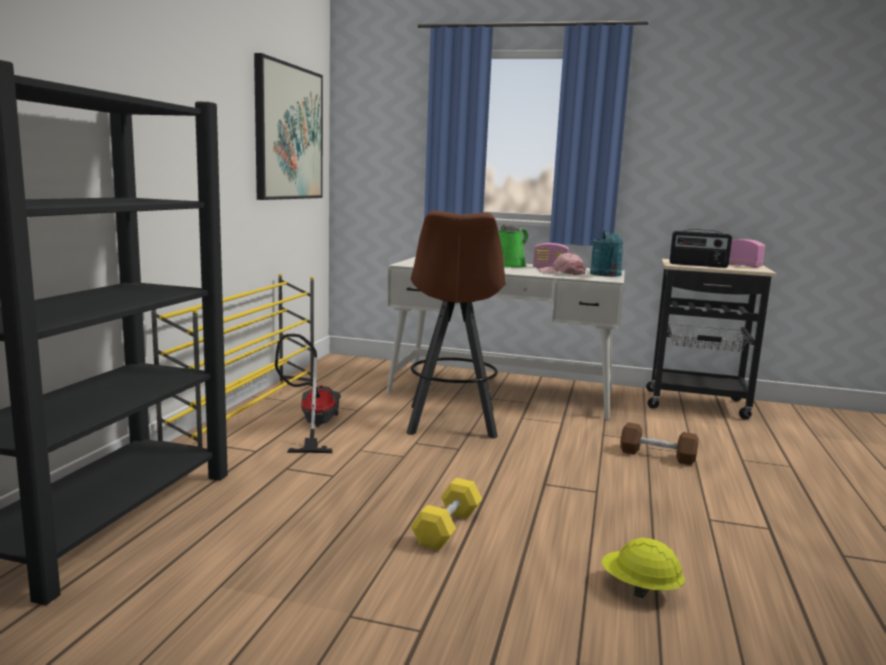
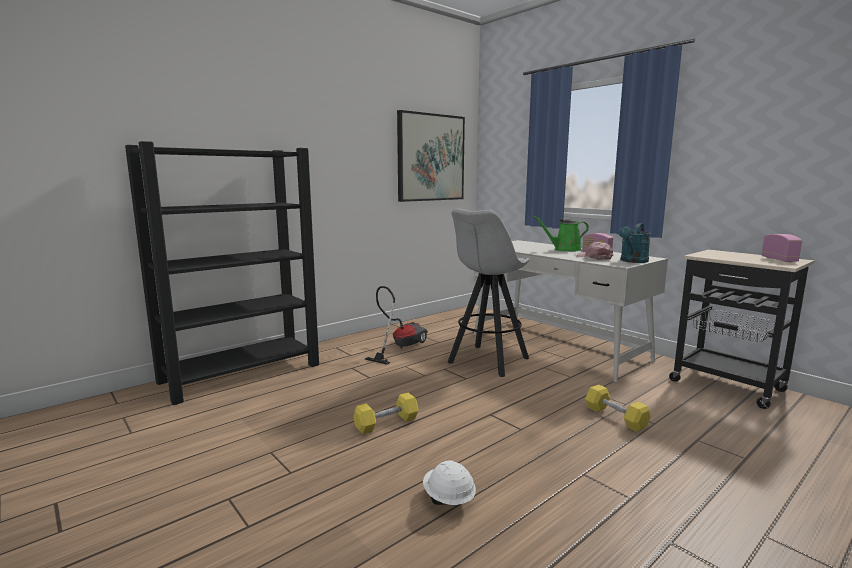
camera: 35 degrees right, 0 degrees up
yellow shoe rack [151,274,314,448] -> none
brown stool [406,211,506,438] -> grey stool [448,209,529,377]
yellow hard hat [602,538,685,598] -> white hard hat [423,461,476,505]
brown dumbbell [620,422,699,465] -> yellow dumbbell [585,385,651,432]
radio [670,229,732,268] -> none

